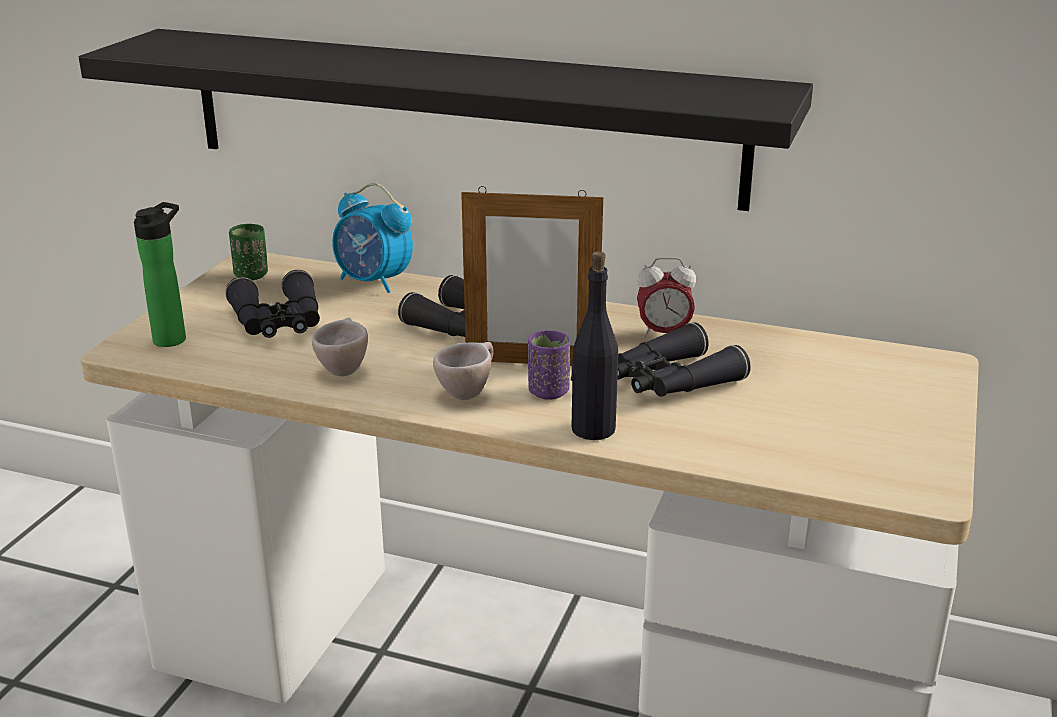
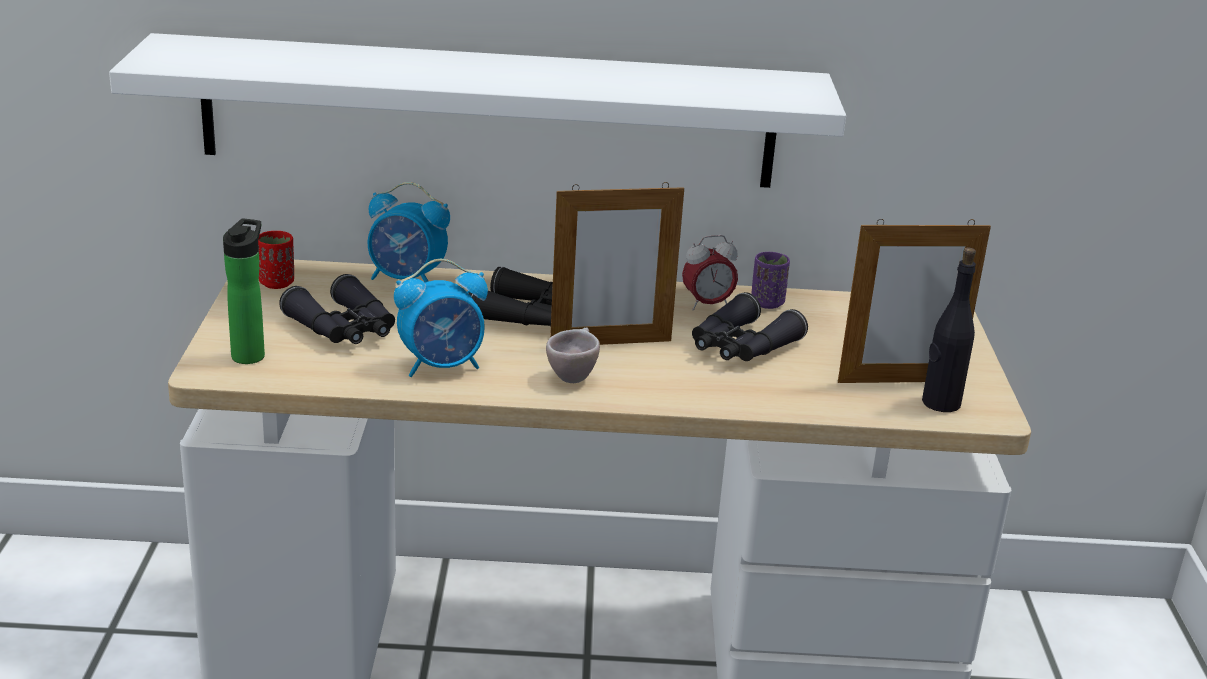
camera: 20 degrees left, 0 degrees up
black shelf [79,29,813,211] -> white shelf [109,33,846,188]
green cup [229,224,268,280] -> red cup [258,231,294,289]
beige cup [312,317,368,376] -> alarm clock [394,259,488,377]
purple cup [528,330,570,400] -> purple cup moved to [751,252,790,309]
black bottle [571,251,618,440] -> black bottle moved to [922,248,976,412]
none -> picture frame [838,219,991,383]

